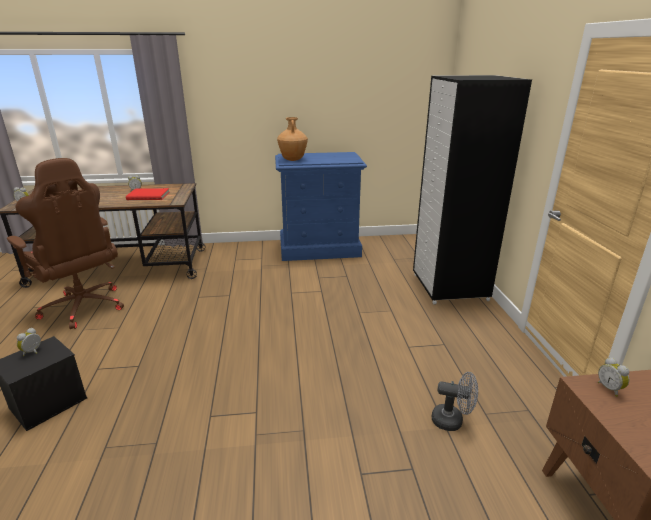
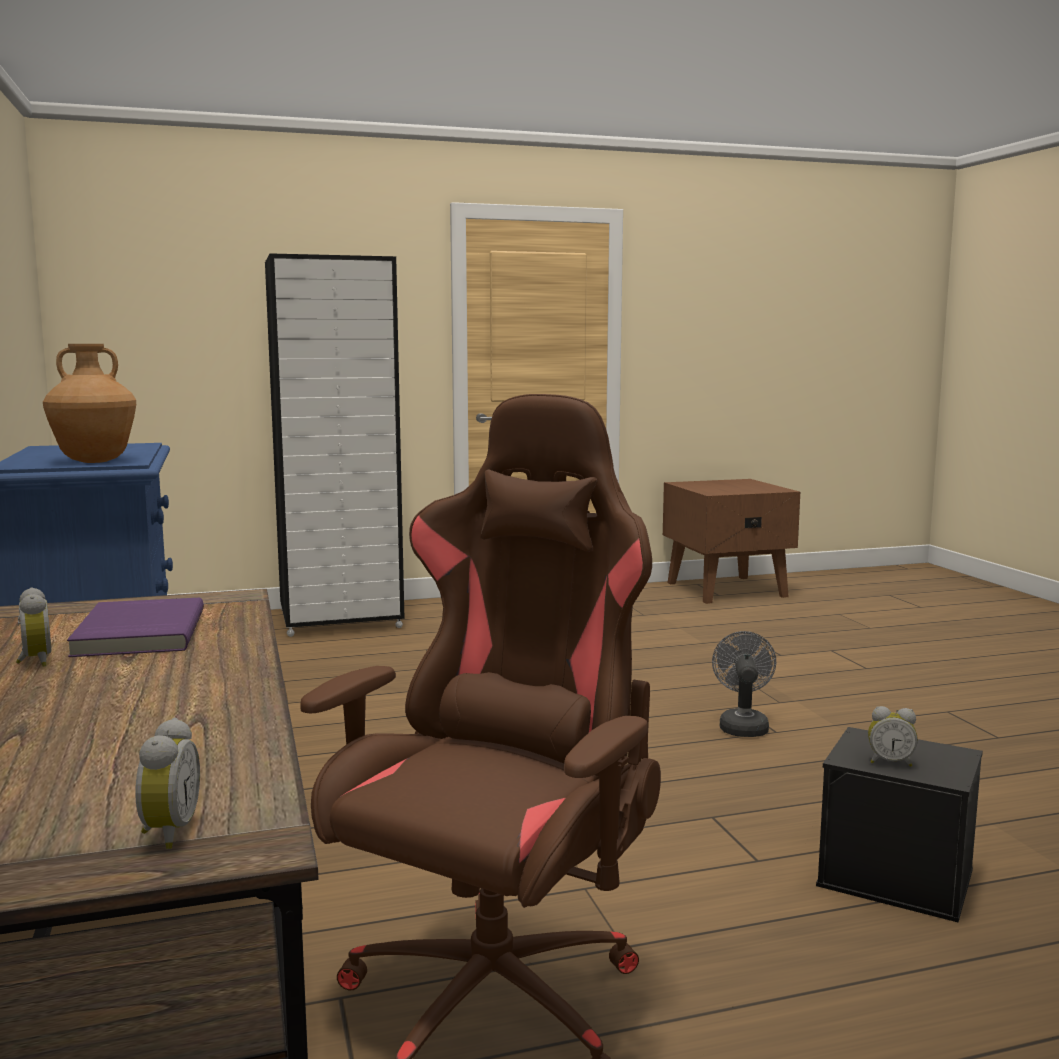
camera: 100 degrees left, 15 degrees down
red book [126,188,169,200] -> purple book [67,598,204,657]
grey fan [432,372,478,431] -> grey fan moved to [712,631,776,737]
alarm clock [598,357,629,397] -> none

